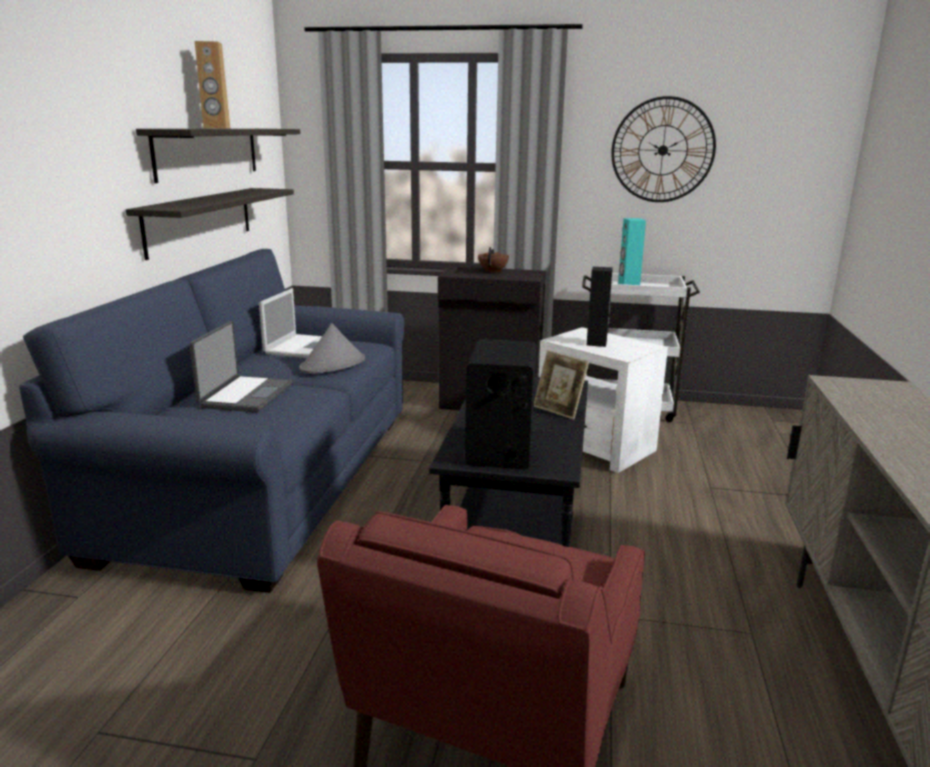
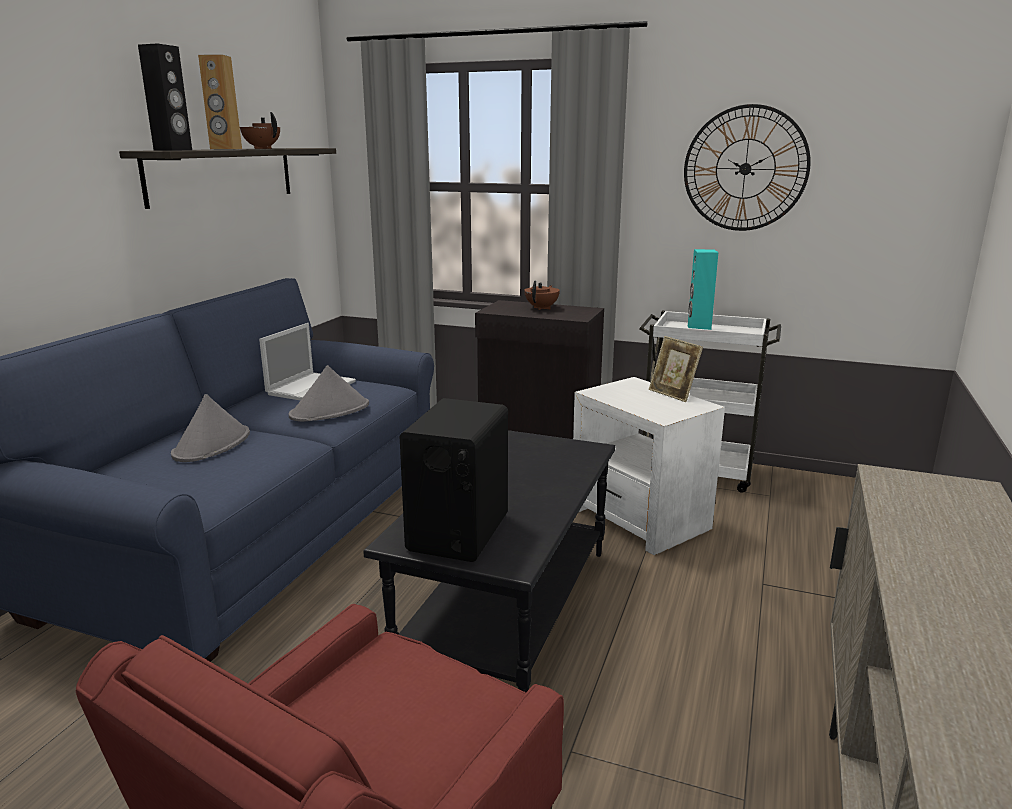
camera: 10 degrees right, 0 degrees up
shelf [126,188,294,260] -> none
laptop [190,321,292,412] -> grey hat [171,394,250,462]
picture frame [534,350,589,420] -> picture frame moved to [649,336,703,402]
black speaker [587,267,613,347] -> black speaker moved to [138,44,192,151]
none -> brown teapot [240,112,280,149]

